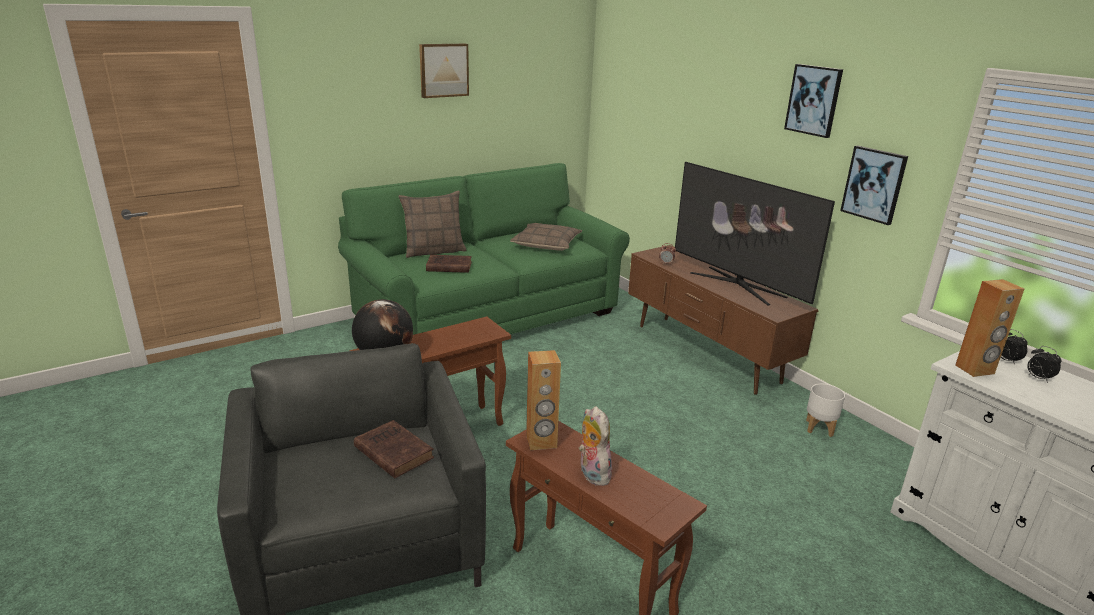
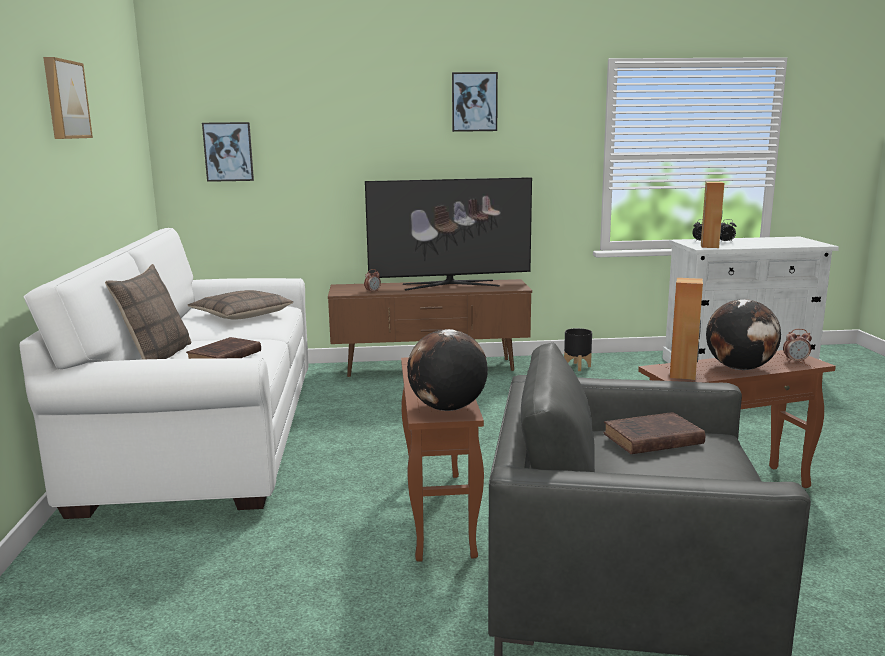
camera: 60 degrees left, 10 degrees down
green sofa [338,163,630,335] -> white sofa [19,228,309,519]
plush toy [579,406,612,486] -> globe [706,299,781,370]
white planter [806,384,845,437] -> black planter [564,328,592,371]
picture [840,145,908,225] -> picture moved to [202,122,254,182]
none -> alarm clock [783,329,812,363]

